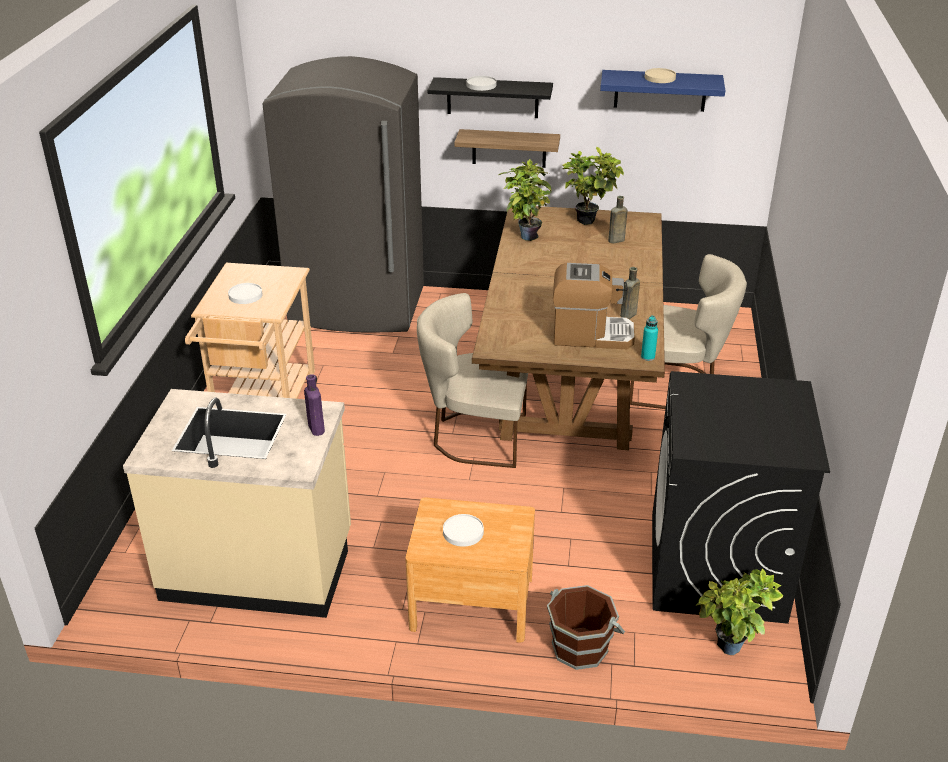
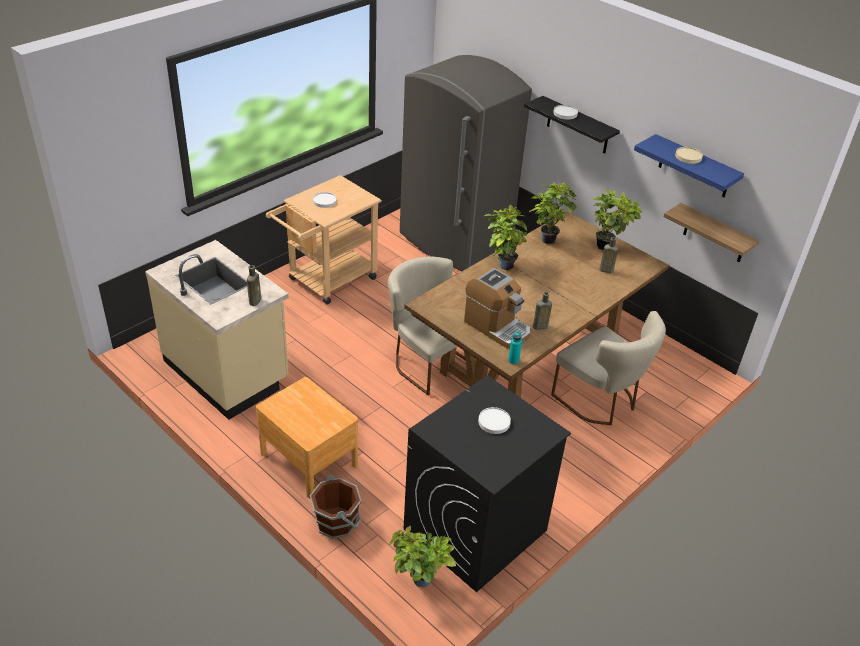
camera: 35 degrees right, 5 degrees up
purple bottle [304,374,325,436] -> brown bottle [247,265,261,306]
white plate [443,514,484,547] -> white plate moved to [478,407,511,434]
shelf [454,129,560,168] -> shelf moved to [664,203,759,262]
none -> potted plant [483,204,528,270]

